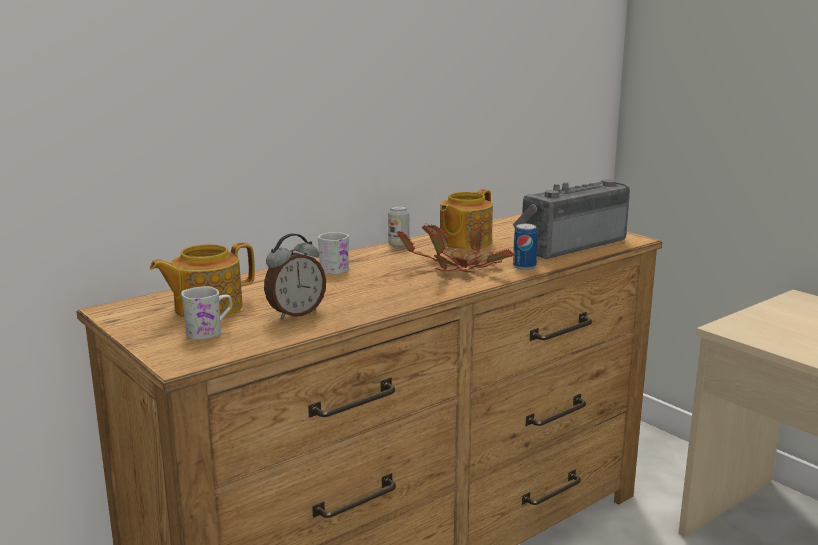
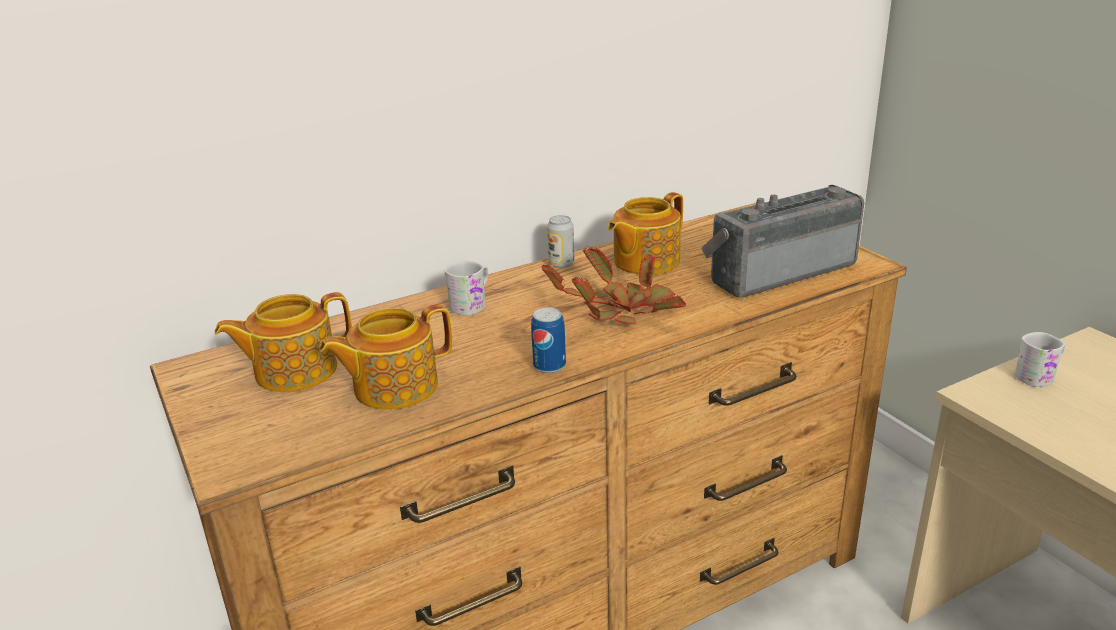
camera: 10 degrees right, 10 degrees up
white mug [181,286,232,340] -> white mug moved to [1014,332,1065,387]
alarm clock [264,234,326,319] -> teapot [319,304,452,410]
can [513,224,538,270] -> can moved to [531,307,566,373]

